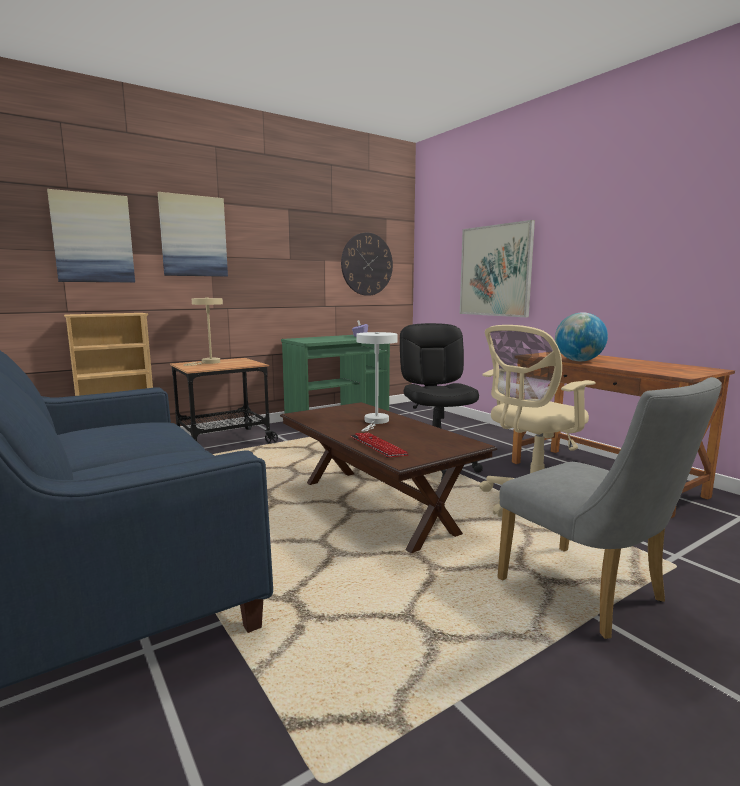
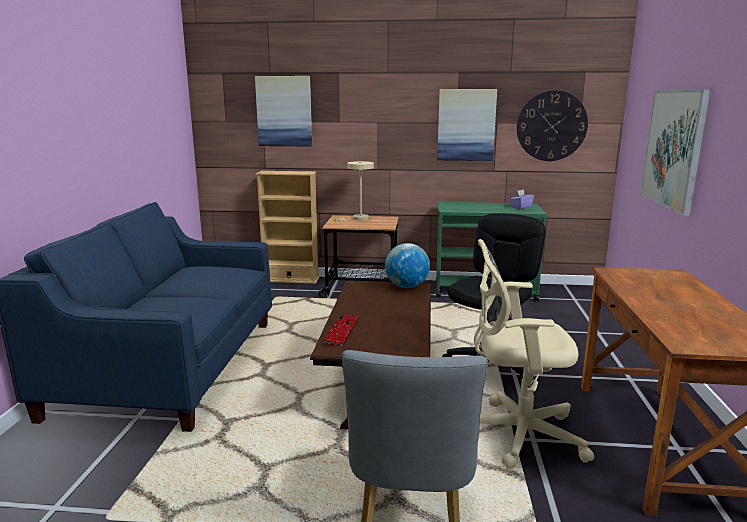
camera: 40 degrees right, 5 degrees up
picture [158,192,228,277] -> picture moved to [437,89,497,161]
white table lamp [356,332,398,432] -> none
globe [555,312,608,361] -> globe moved to [385,243,430,288]

